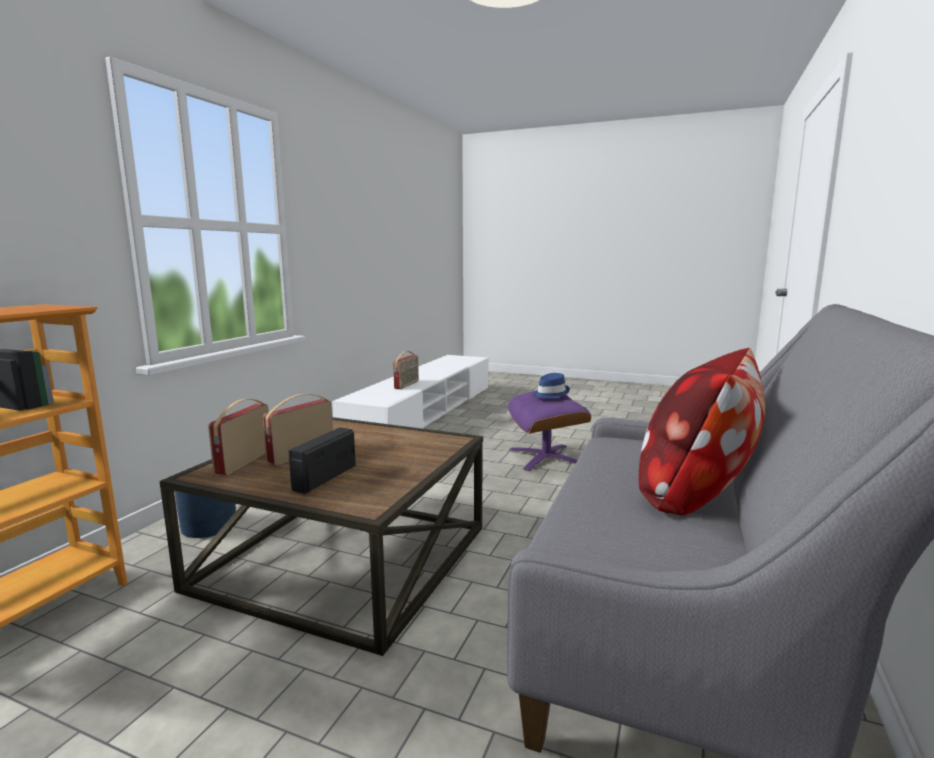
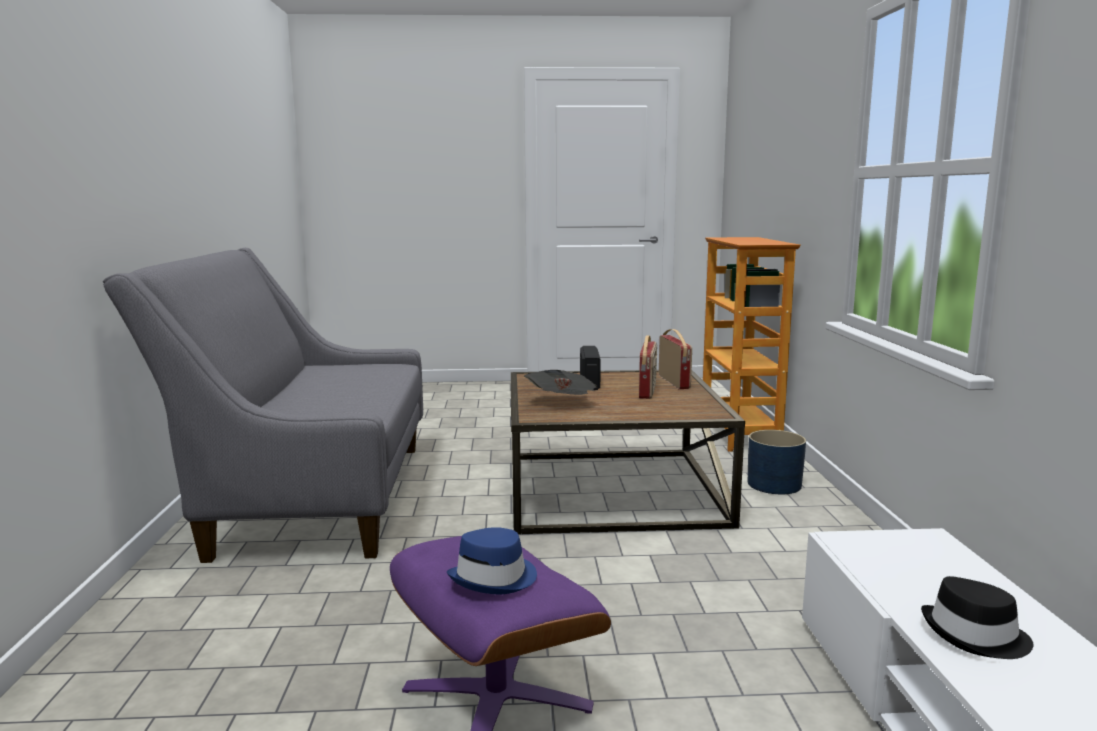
camera: 155 degrees right, 0 degrees up
radio [393,351,419,389] -> black hat [921,576,1033,659]
pillow [639,348,765,515] -> none
none -> newspaper [524,370,597,395]

